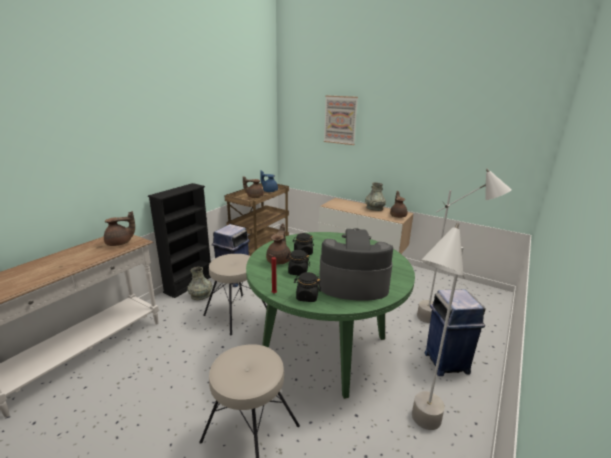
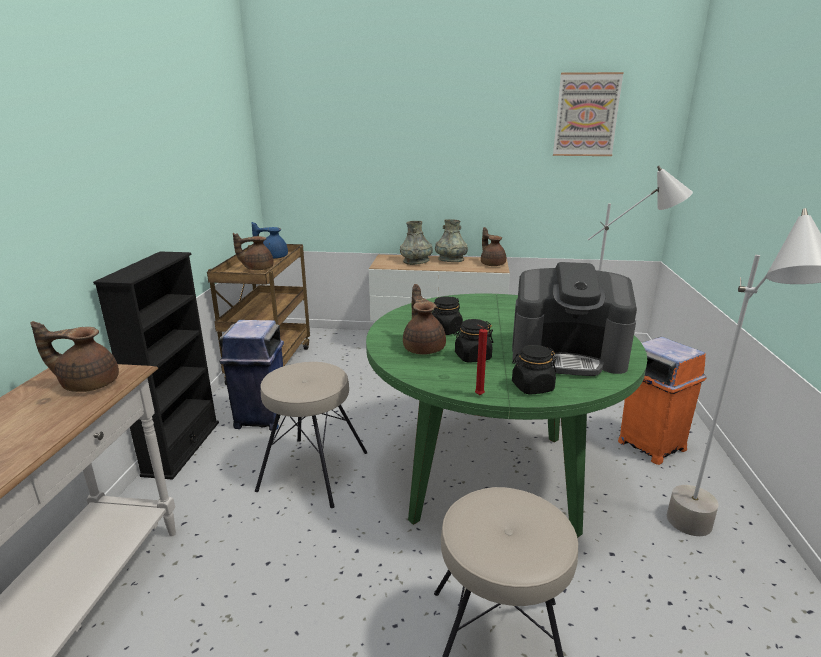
camera: 25 degrees left, 0 degrees up
brown teapot [104,211,135,246] -> brown teapot turned 135 degrees counterclockwise [31,321,119,392]
grey vase [187,267,212,300] -> grey vase moved to [400,221,433,265]
coffee machine [319,229,393,301] -> coffee machine turned 150 degrees counterclockwise [512,262,637,376]
picture [324,95,358,145] -> picture moved to [553,72,624,156]
blue trash can [425,289,485,376] -> orange trash can [618,337,707,465]

